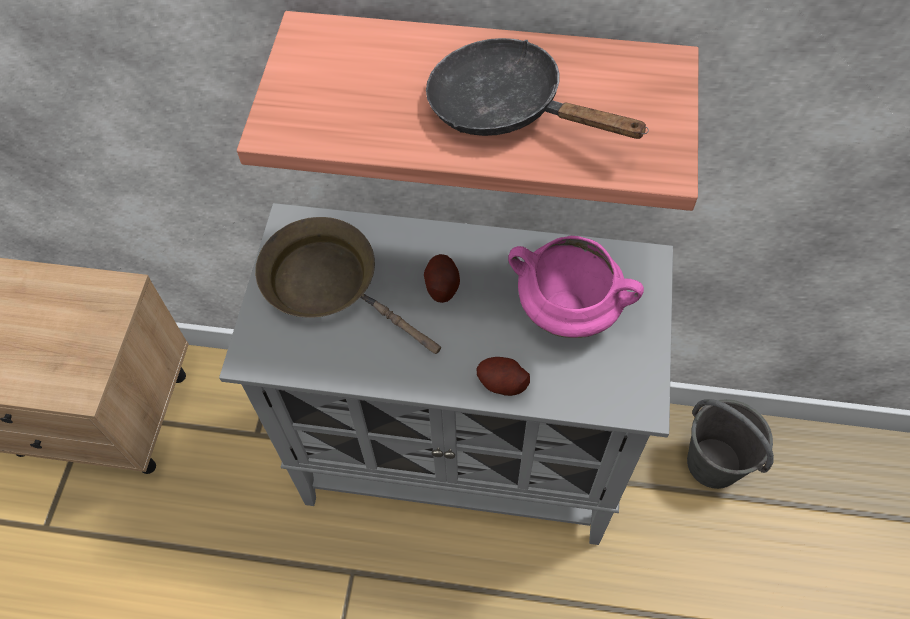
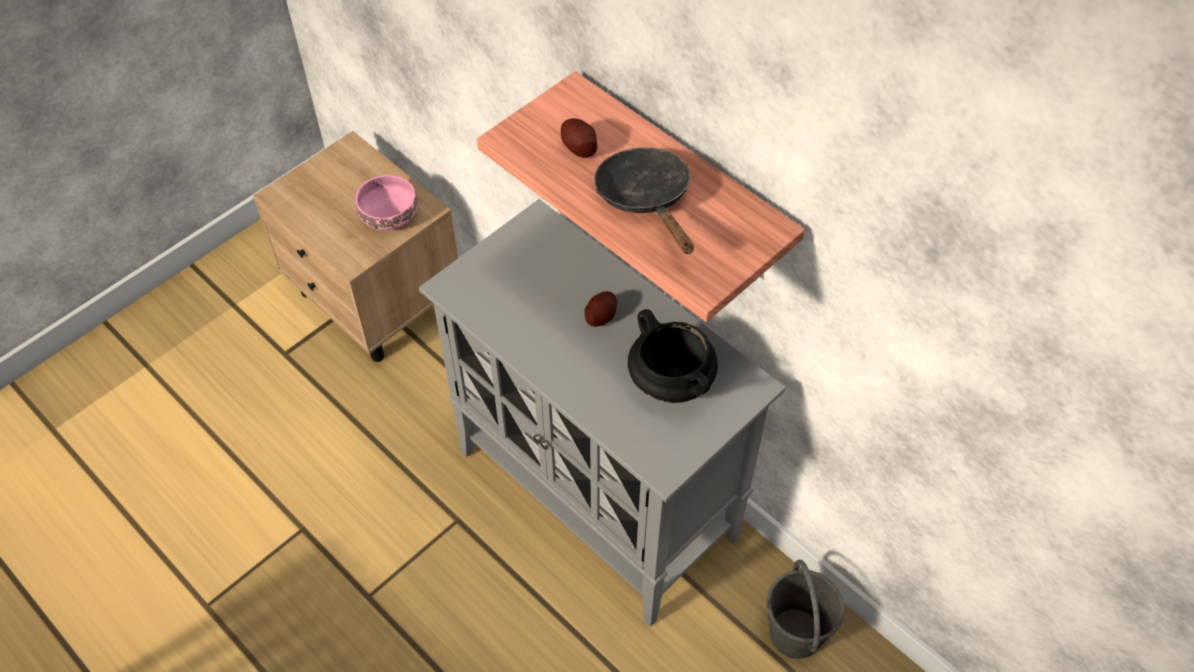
camera: 35 degrees right, 5 degrees down
brown frying pan [255,217,441,354] -> none
potato [477,357,530,396] -> potato moved to [561,118,597,158]
pink cooking pot [508,236,644,338] -> black cooking pot [628,309,718,403]
none -> pink bowl [356,175,418,230]

